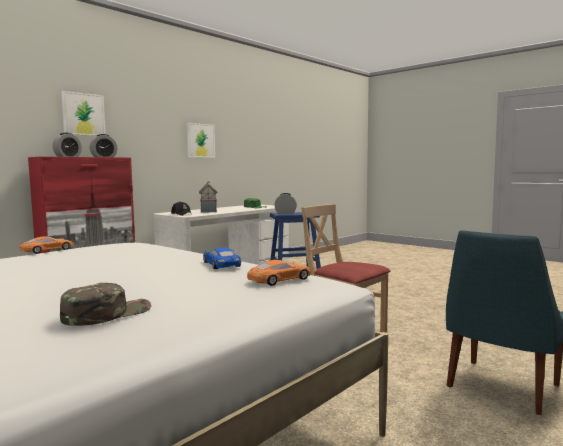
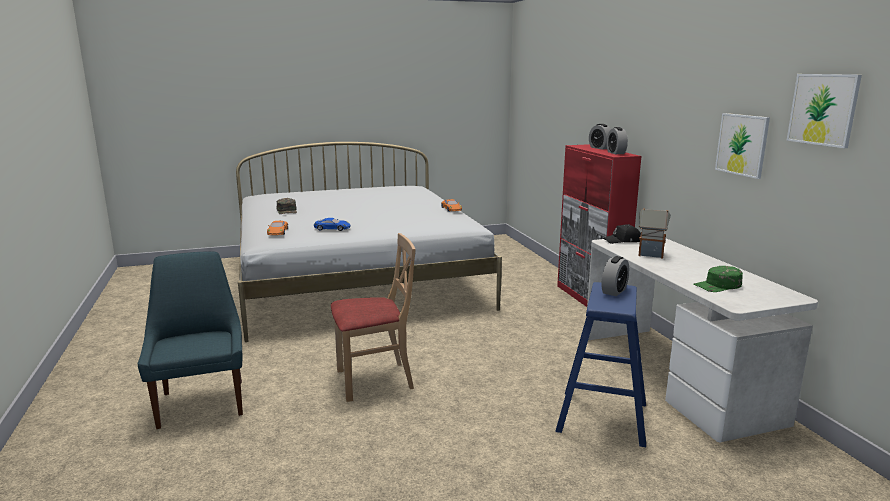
camera: 120 degrees right, 10 degrees up
picture [61,91,106,136] -> picture moved to [786,74,862,148]

